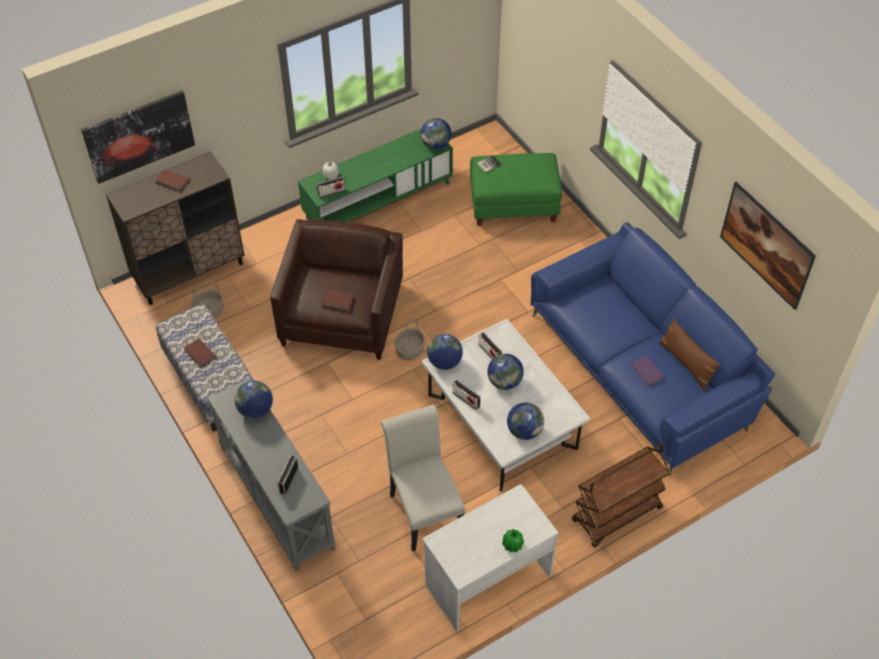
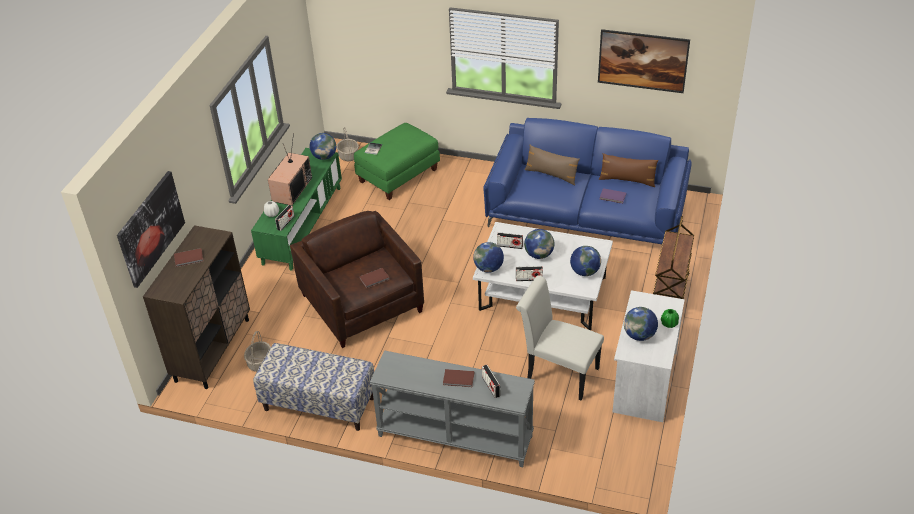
camera: 40 degrees left, 10 degrees down
brown book [184,338,216,368] -> brown book moved to [443,369,474,387]
globe [234,381,273,419] -> globe moved to [624,307,658,341]
basket [395,319,425,361] -> basket moved to [337,127,359,161]
none -> television [268,133,312,205]
none -> brown pillow [525,145,580,185]

